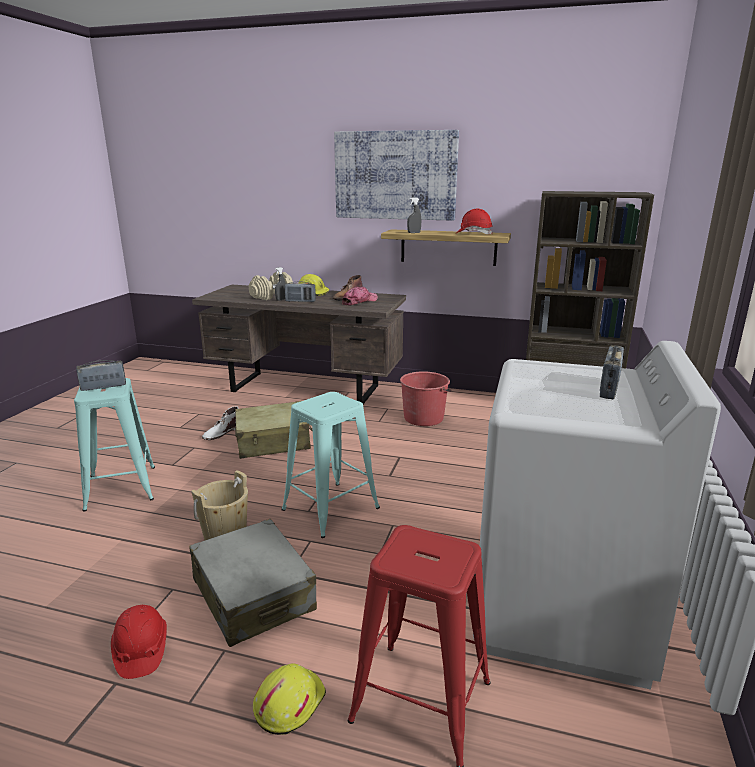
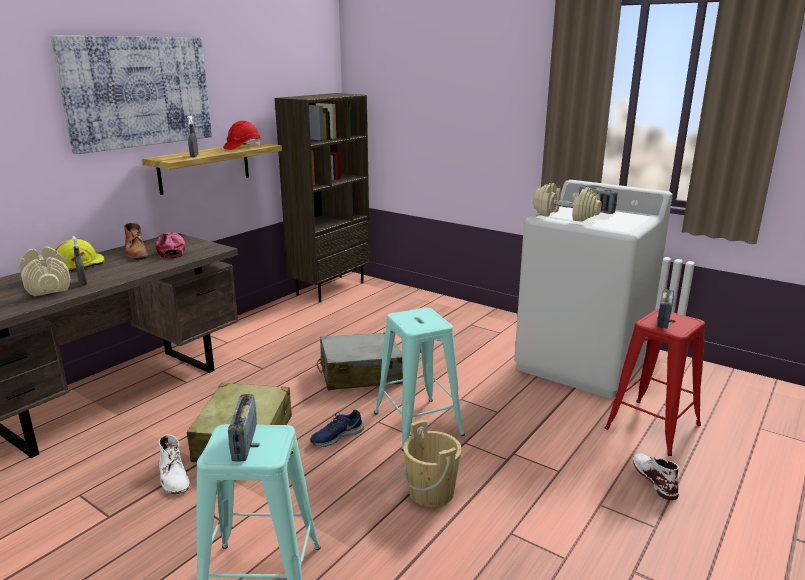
camera: 70 degrees left, 0 degrees up
red hard hat [111,605,167,679] -> none
grey suitcase [189,519,317,647] -> grey suitcase moved to [317,332,403,390]
yellow hard hat [253,663,326,735] -> white boot [633,453,679,500]
radio [285,281,316,302] -> radio moved to [657,289,674,328]
red bucket [400,371,451,426] -> none
none -> blue shoe [310,410,364,447]
none -> beige dumbbell [533,183,602,222]

